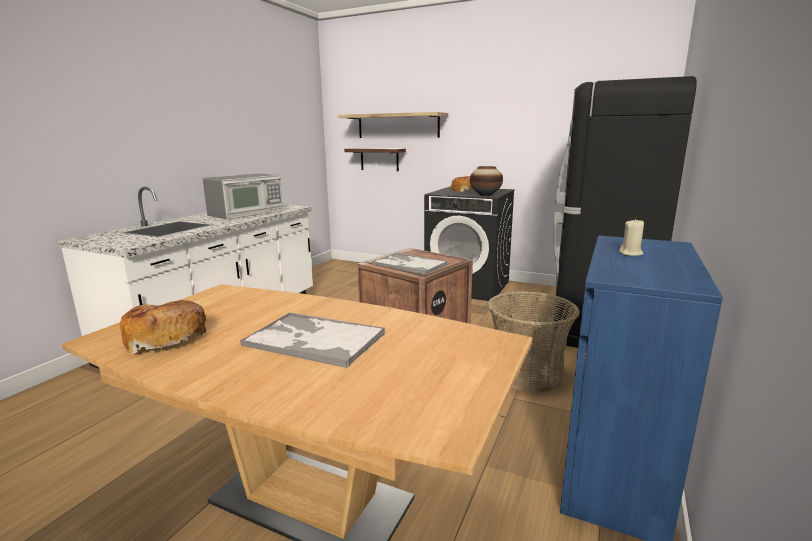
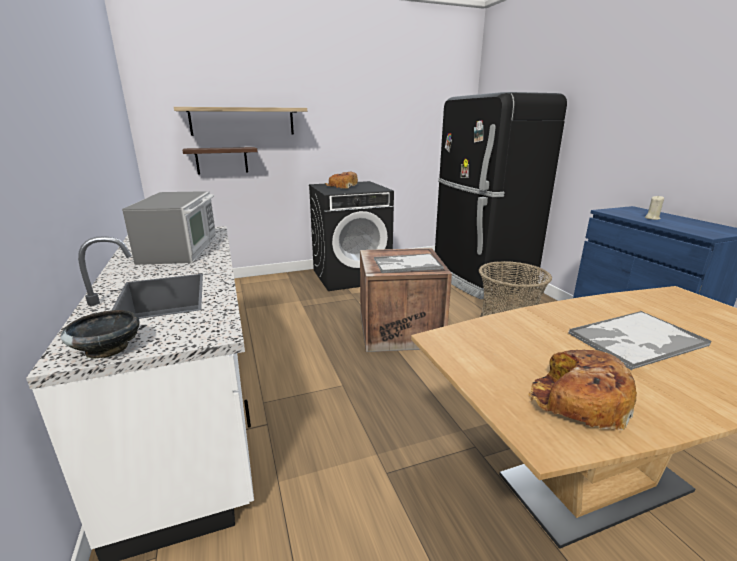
camera: 45 degrees left, 5 degrees up
vase [470,166,503,196] -> none
none -> black bowl [61,310,140,359]

